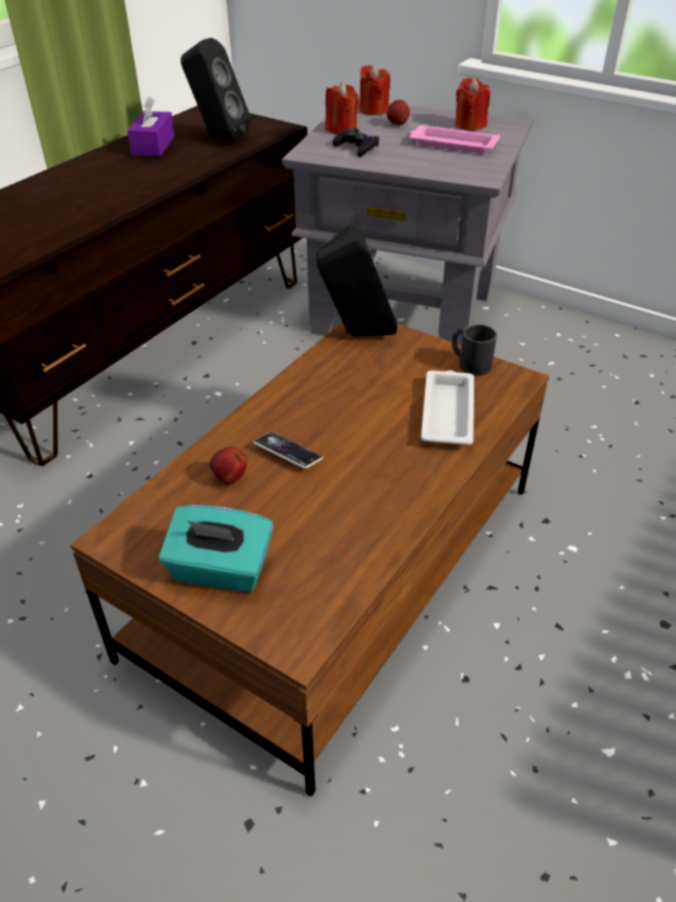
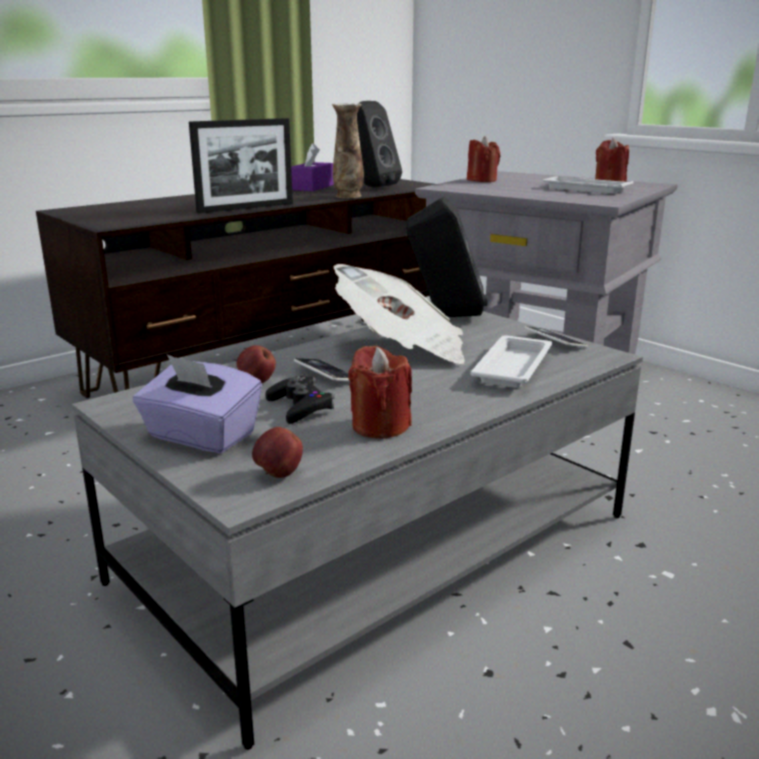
camera: 15 degrees right, 20 degrees down
brown coffee table [71,322,549,797] -> grey coffee table [72,311,643,750]
turquoise tissue box [159,505,274,593] -> purple tissue box [133,354,262,453]
black game controller [333,128,379,157] -> black game controller moved to [265,376,334,424]
red candle [359,65,390,115] -> red candle moved to [348,346,412,439]
apple [387,100,410,125] -> apple moved to [252,427,303,478]
pink tray [410,125,500,154] -> white tray [542,177,633,194]
black mug [452,324,497,376] -> phone [524,326,588,347]
none -> picture frame [189,118,293,213]
none -> vase [332,103,364,198]
none -> newspaper [334,264,465,364]

